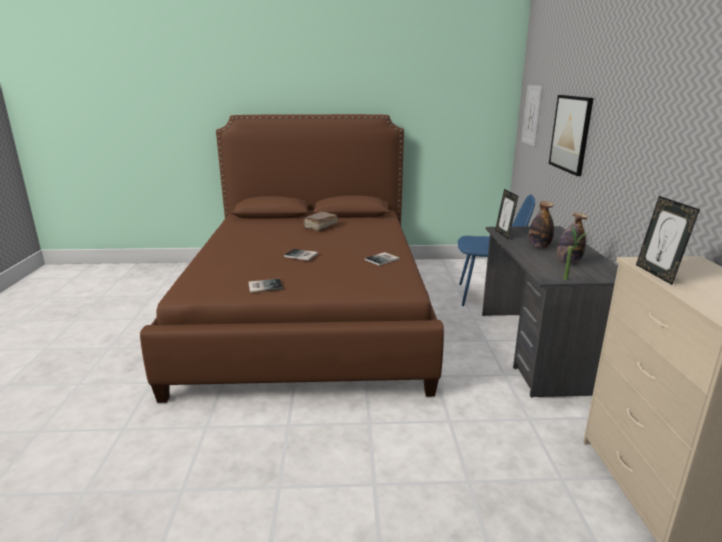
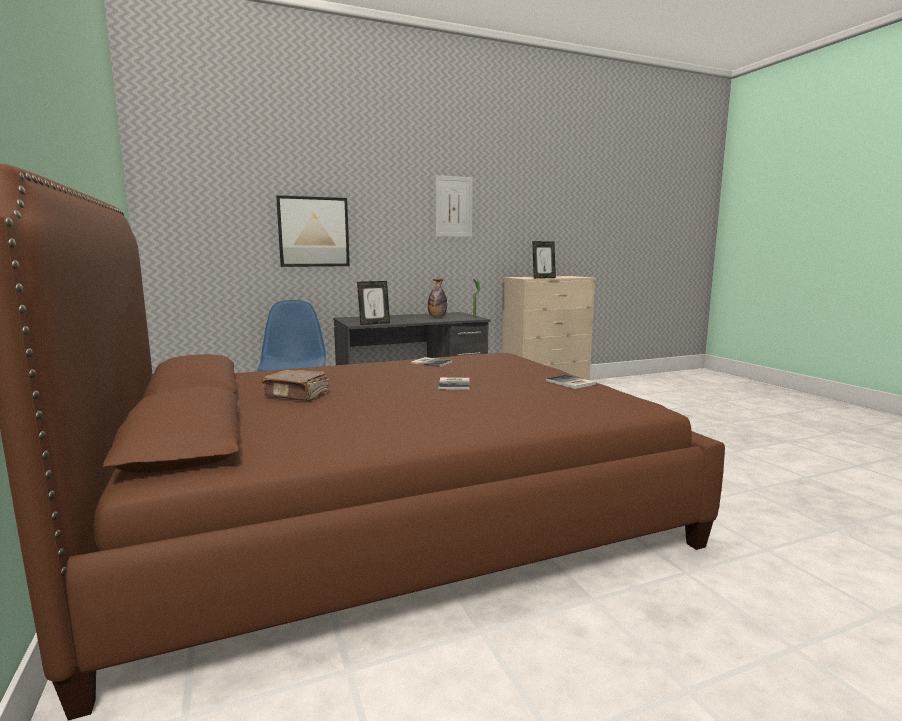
camera: 110 degrees left, 10 degrees down
picture [521,85,543,146] -> picture moved to [435,175,473,237]
bottle [529,201,554,248] -> none

